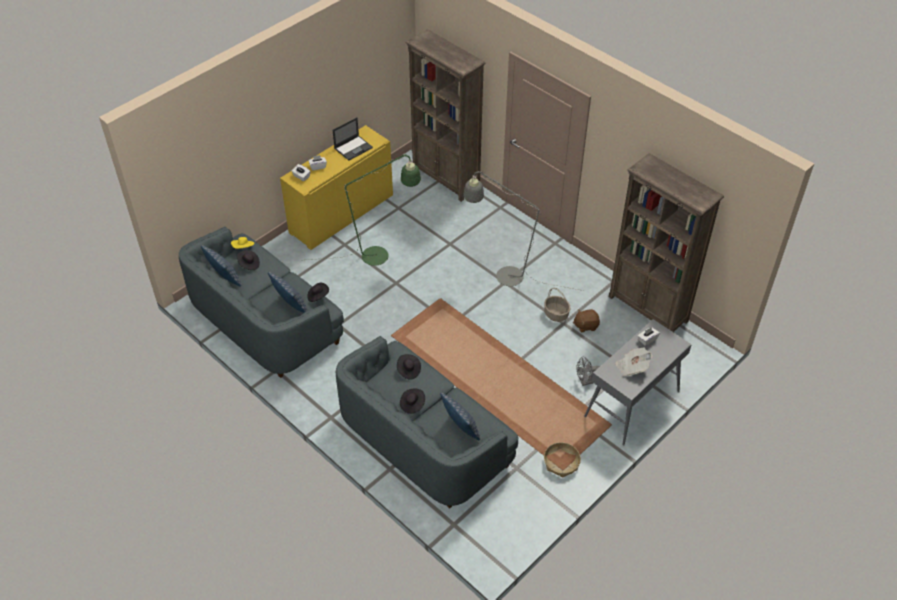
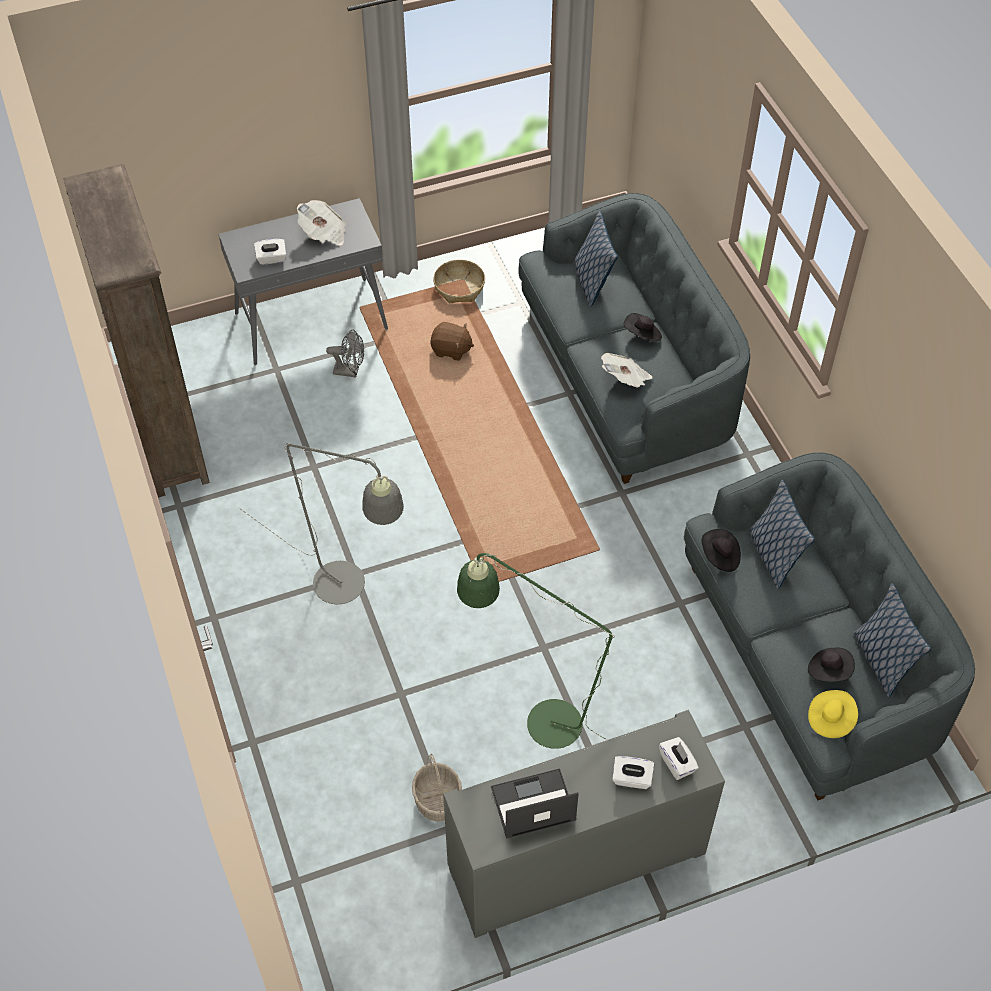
camera: 155 degrees left, 5 degrees up
yellow cabinet [280,125,393,250] -> grey cabinet [443,710,725,938]
black hat [397,354,421,380] -> newspaper [601,353,653,388]
brown bookcase [406,29,485,202] -> none
basket [544,288,570,322] -> basket moved to [412,753,462,822]
brown plush toy [573,309,600,332] -> brown plush toy moved to [430,322,474,361]

